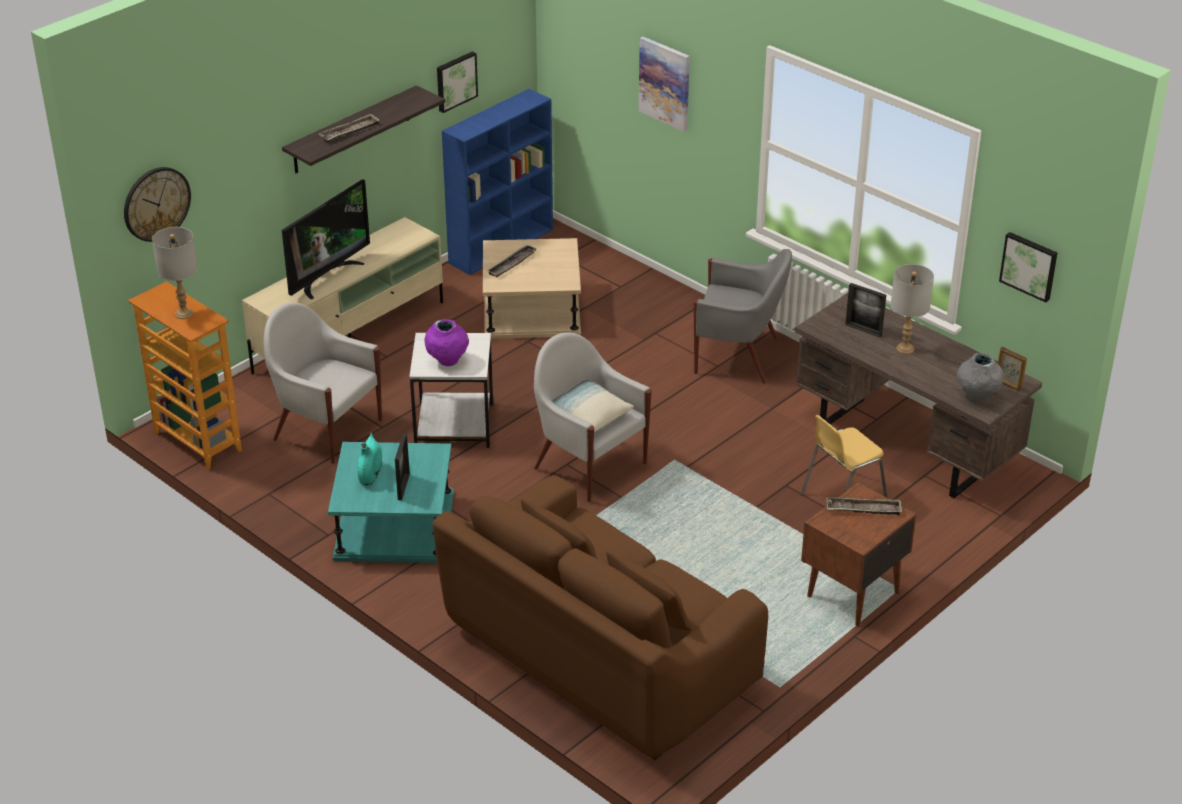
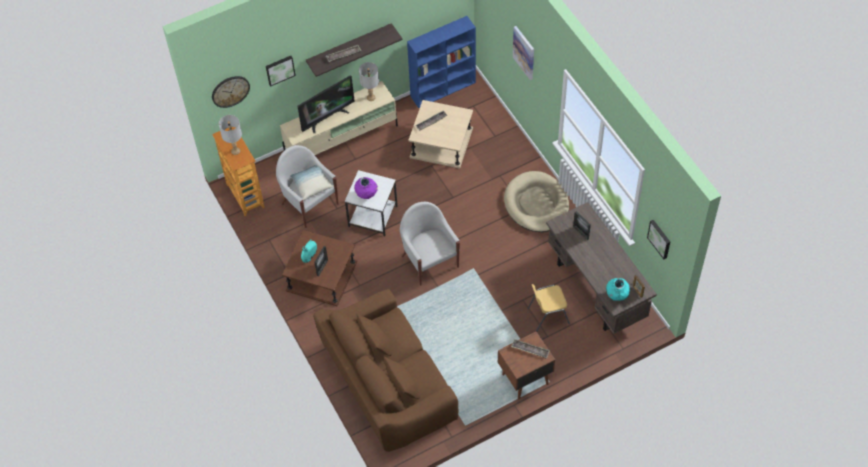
camera: 20 degrees right, 20 degrees up
turquoise side table [328,442,454,563] -> brown side table [282,230,357,306]
picture [437,51,478,113] -> picture moved to [266,56,296,86]
pillow [552,380,634,432] -> pillow moved to [290,165,334,200]
grey armchair [693,249,792,384] -> beige dog bed [504,171,569,232]
grey table lamp [891,264,934,354] -> grey table lamp moved to [359,62,379,101]
grey vase [957,353,1003,403] -> turquoise vase [606,278,630,301]

